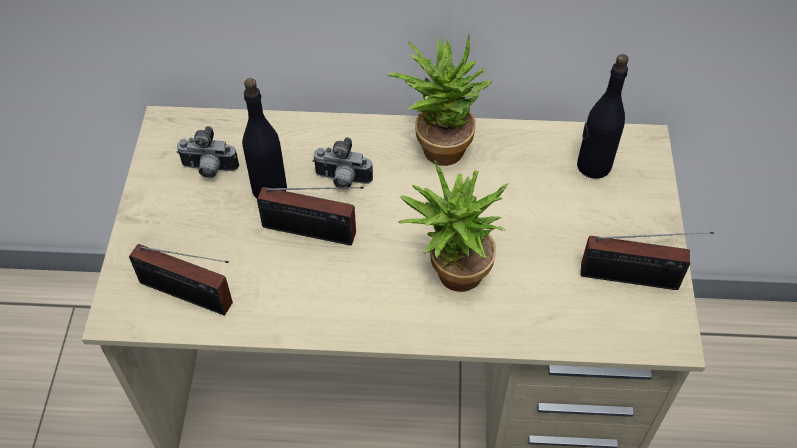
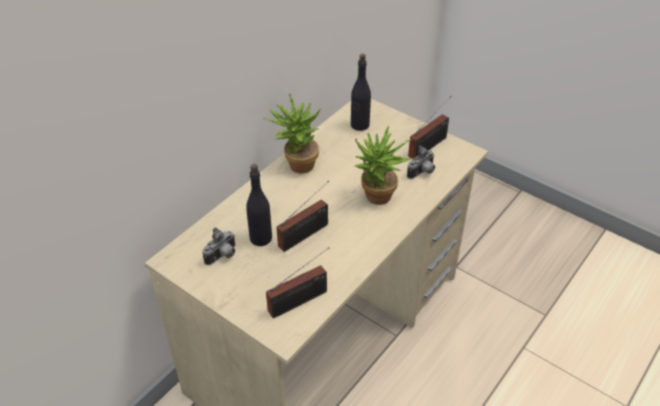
camera: 55 degrees left, 10 degrees down
camera [313,137,373,190] -> camera moved to [407,145,435,179]

